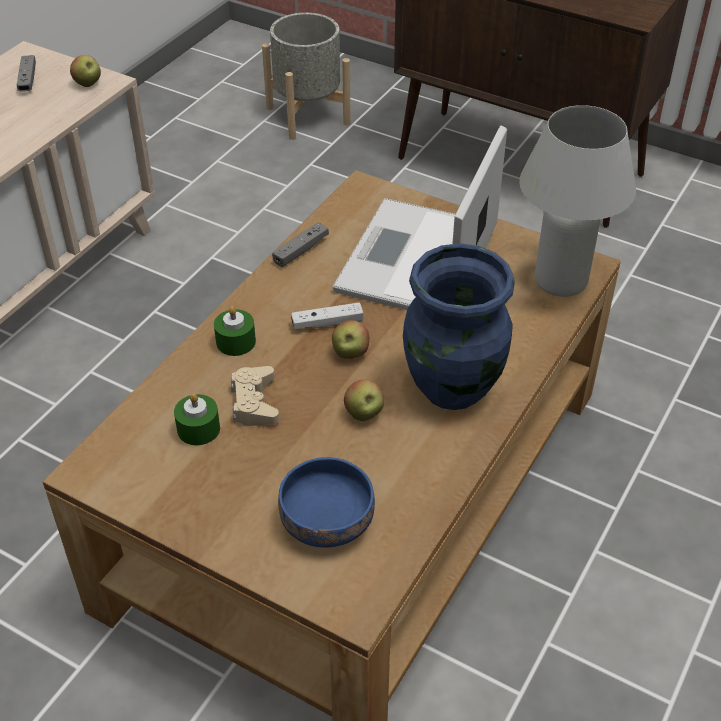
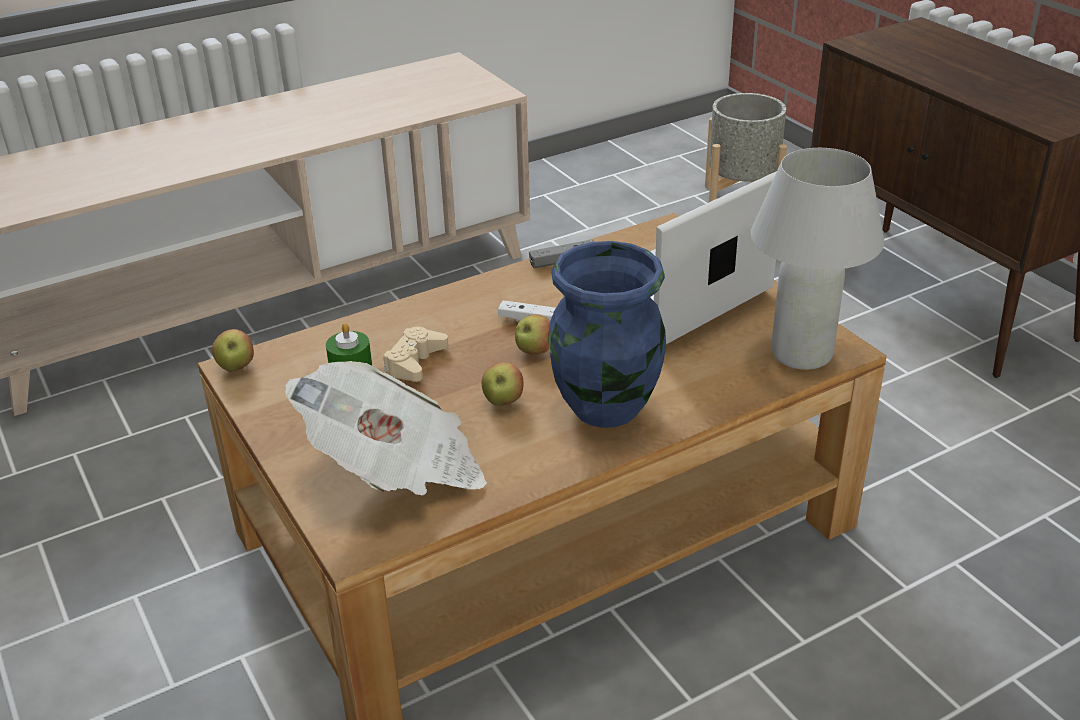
camera: 30 degrees right, 10 degrees down
grey game controller [17,55,36,92] -> none
apple [70,55,101,87] -> apple moved to [212,329,254,372]
green candle [214,306,256,356] -> none
blue bowl [278,457,375,548] -> newspaper [285,361,487,496]

